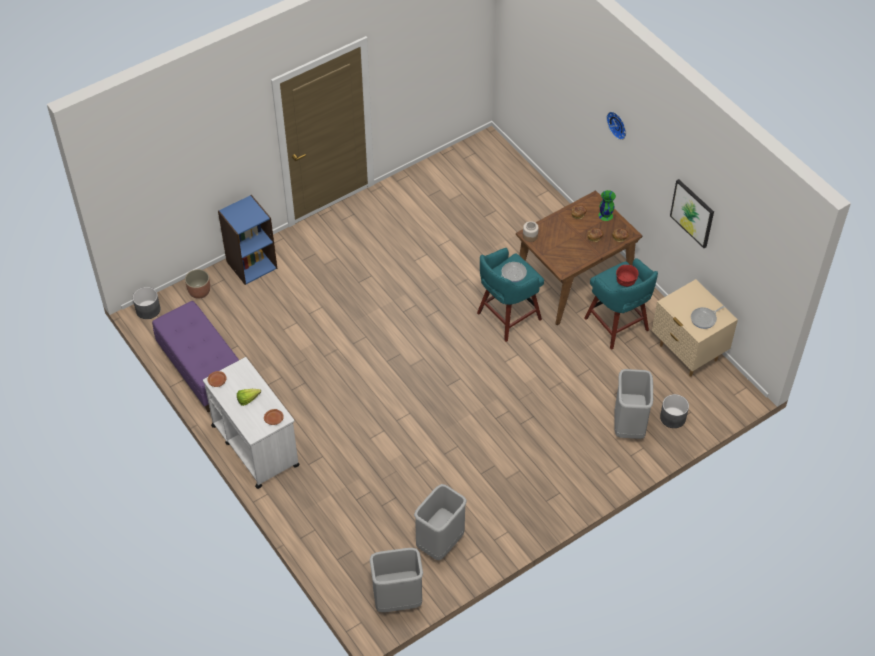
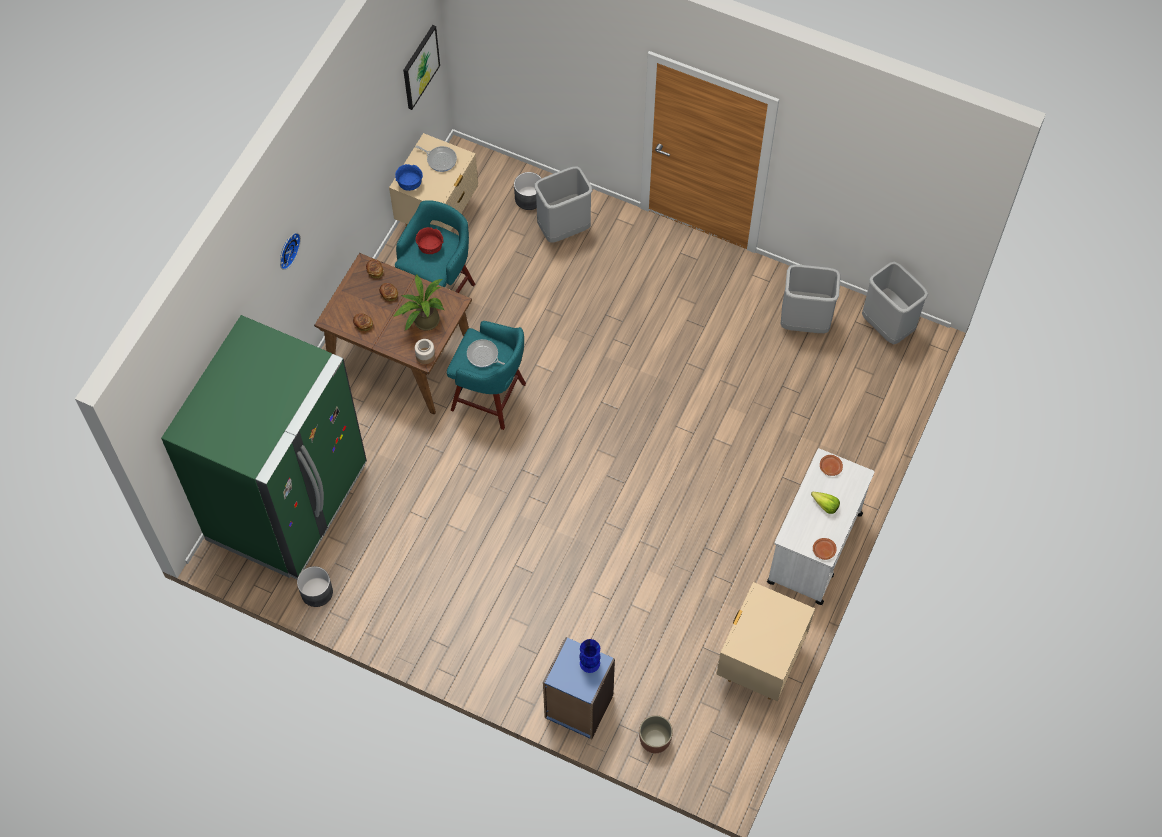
camera: 120 degrees left, 10 degrees up
grey planter [133,287,161,319] -> grey planter moved to [297,566,333,607]
purple bench [152,301,239,412] -> beige nightstand [717,582,815,701]
green vase [599,190,616,221] -> none
picture [670,179,714,248] -> picture moved to [403,25,440,110]
none -> green fridge [161,315,367,579]
none -> potted plant [394,275,444,331]
none -> blue bowl [395,164,423,191]
none -> blue vase [580,639,601,673]

